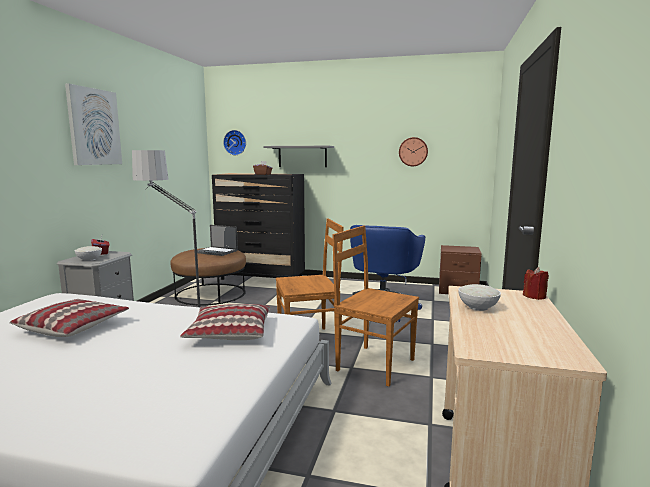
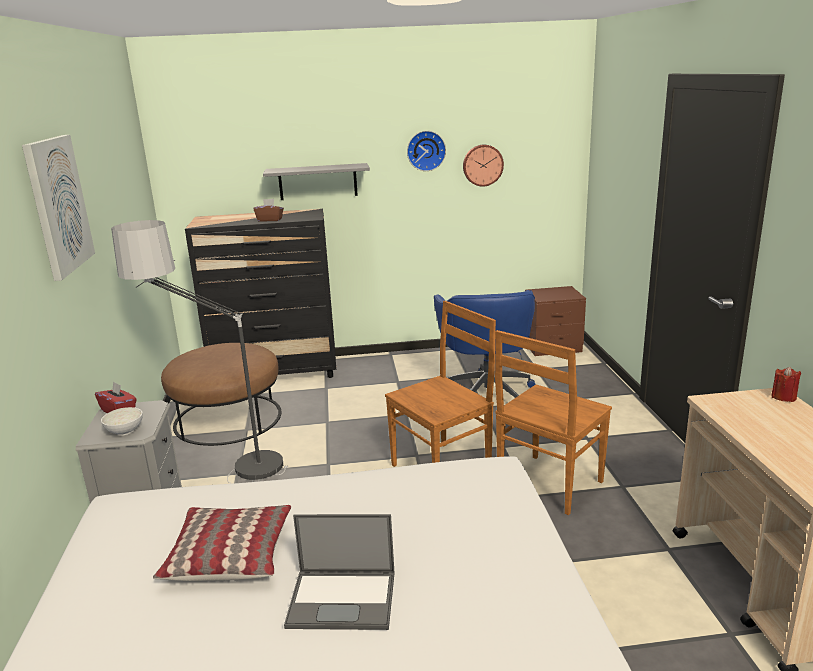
camera: 20 degrees left, 10 degrees up
pillow [180,304,270,340] -> none
laptop [197,225,238,256] -> laptop moved to [284,514,395,630]
wall clock [223,130,246,155] -> wall clock moved to [407,131,446,171]
brown chair [332,225,419,386] -> brown chair turned 60 degrees counterclockwise [495,330,612,515]
white bowl [458,284,501,311] -> none

